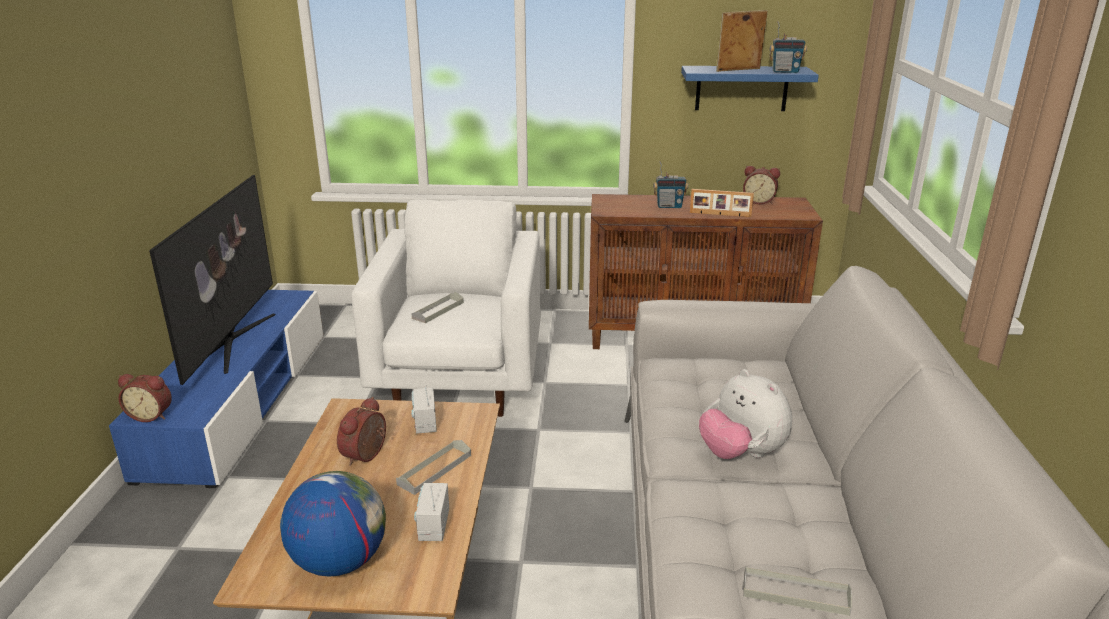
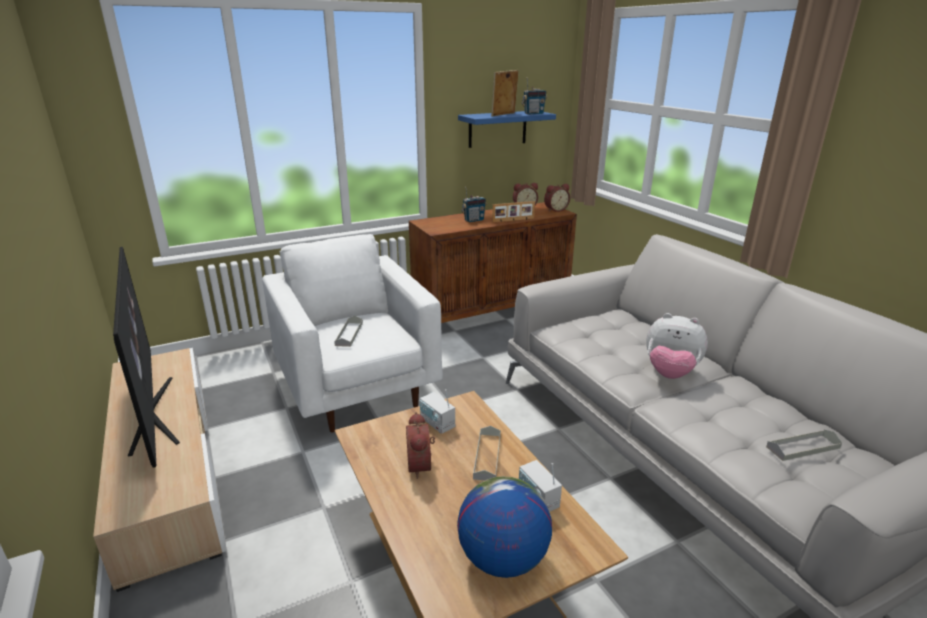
camera: 30 degrees left, 0 degrees up
blue tv stand [109,290,323,488] -> beige tv stand [93,348,227,592]
alarm clock [118,374,172,422] -> alarm clock moved to [544,184,570,212]

